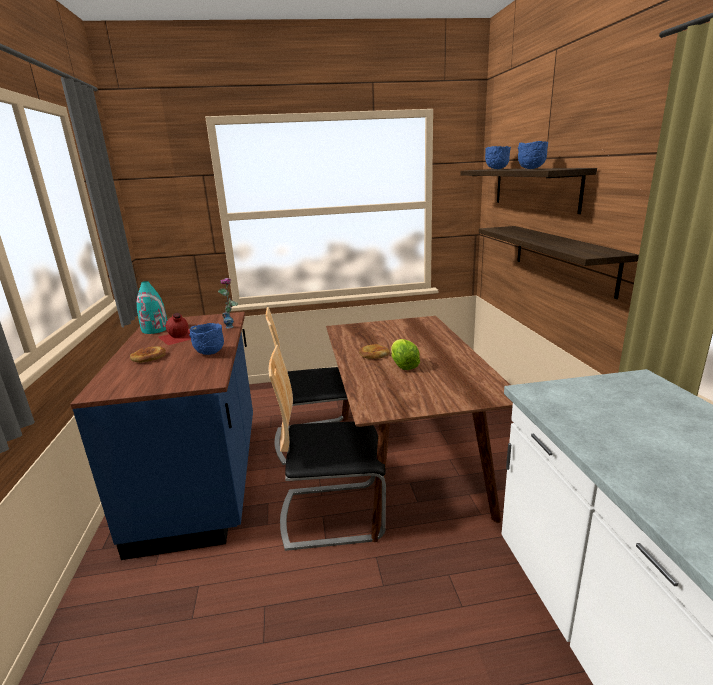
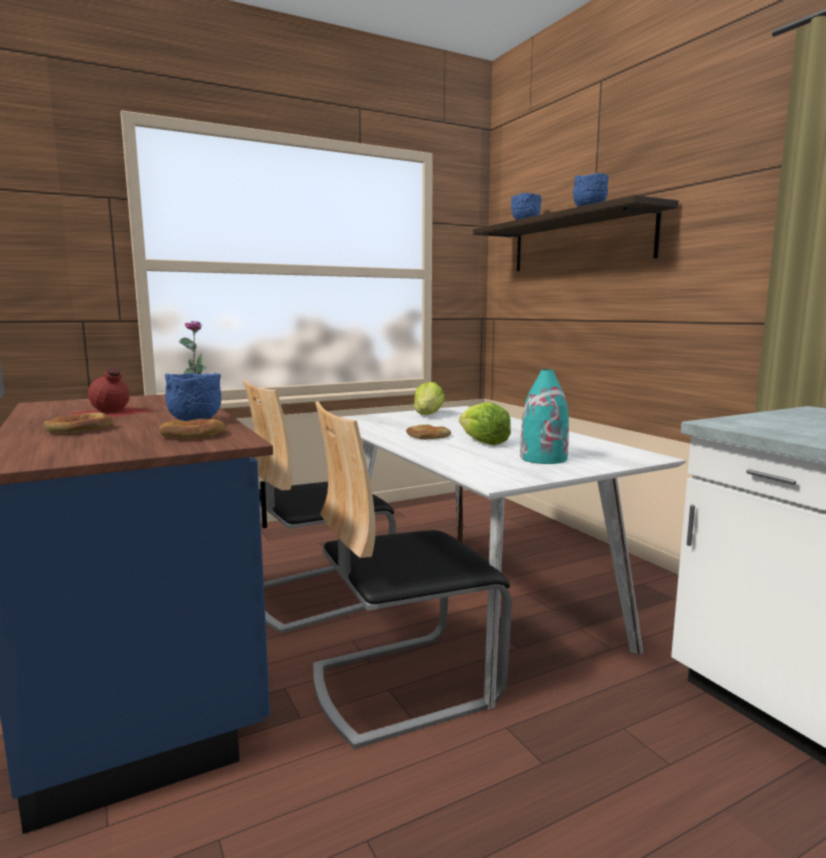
camera: 20 degrees left, 10 degrees down
turquoise vase [137,281,167,334] -> turquoise vase moved to [520,369,569,464]
brown dining table [326,316,513,542] -> white dining table [343,406,686,709]
shelf [479,226,639,299] -> none
none -> bread [159,419,226,438]
none -> lettuce [414,381,445,415]

